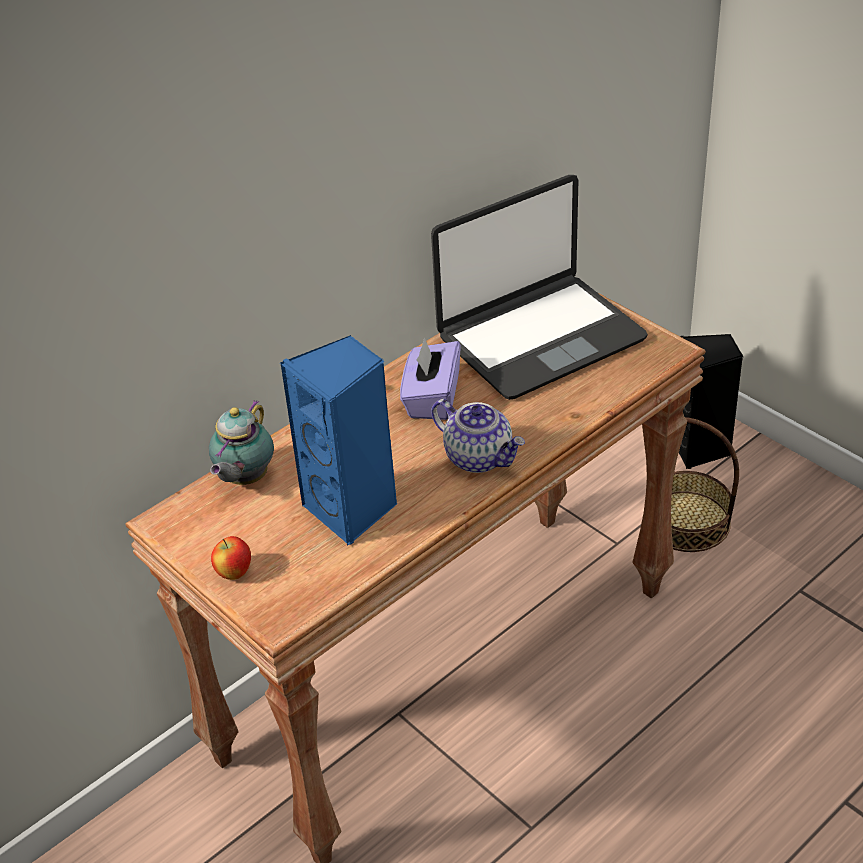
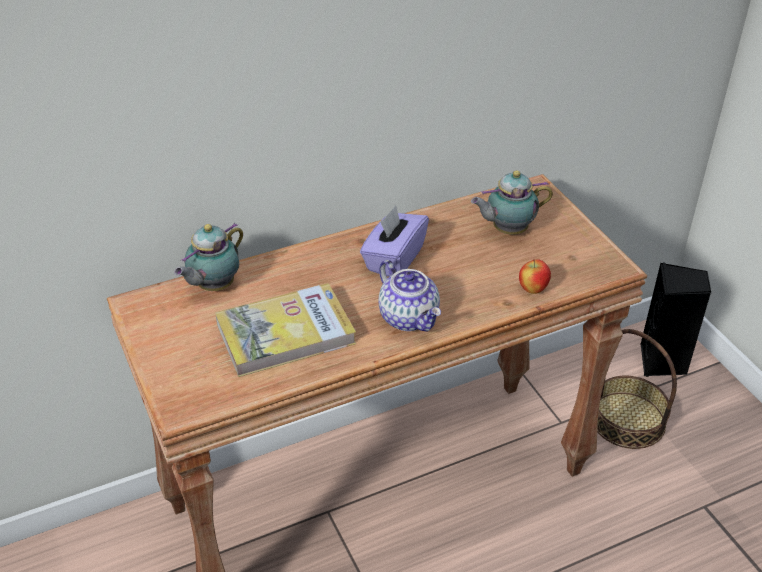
camera: 15 degrees right, 0 degrees up
apple [211,536,251,580] -> apple moved to [519,259,551,294]
blue speaker [280,335,398,546] -> book [215,283,356,377]
laptop [431,175,648,400] -> teapot [471,170,553,235]

